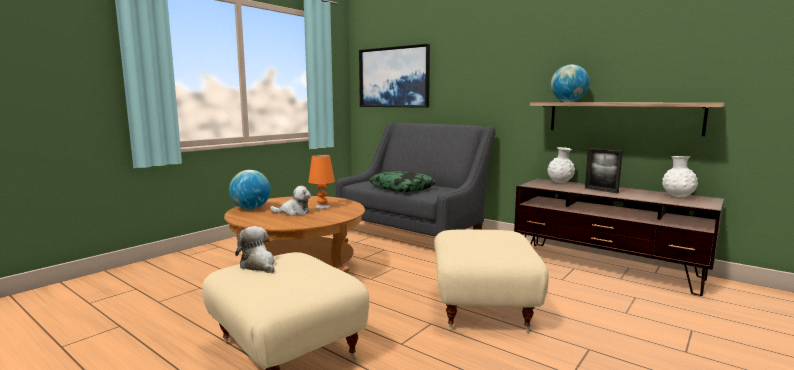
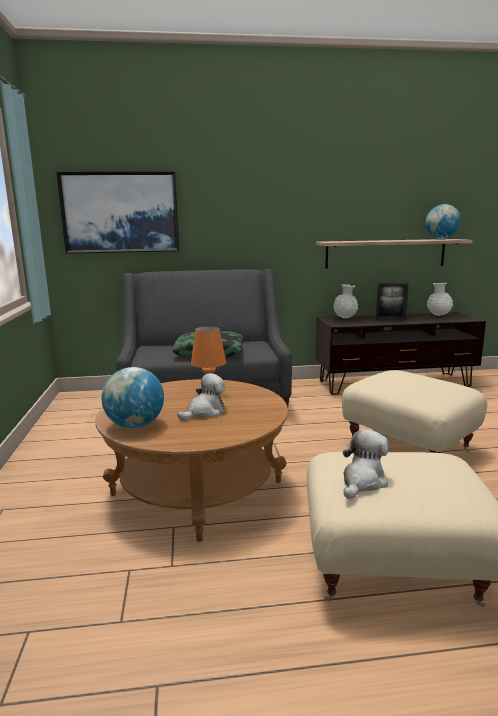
camera: 45 degrees left, 5 degrees up
plush toy [235,226,275,273] -> plush toy turned 120 degrees clockwise [343,430,388,499]
globe [551,65,590,102] -> globe moved to [425,204,461,240]

